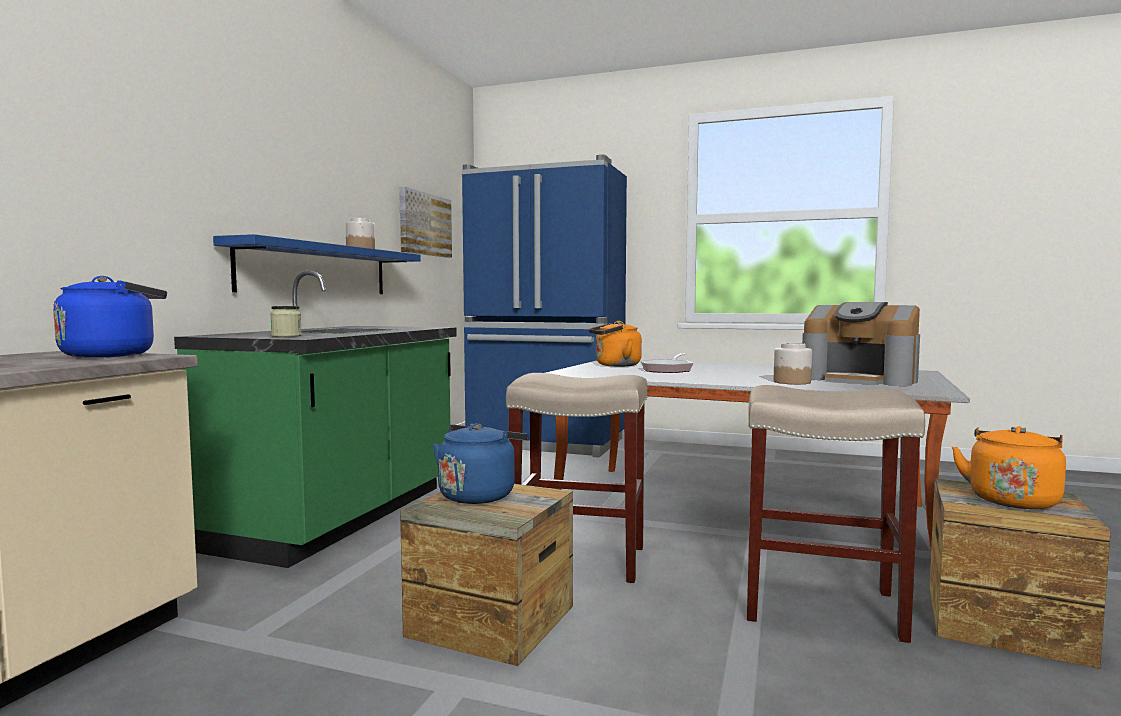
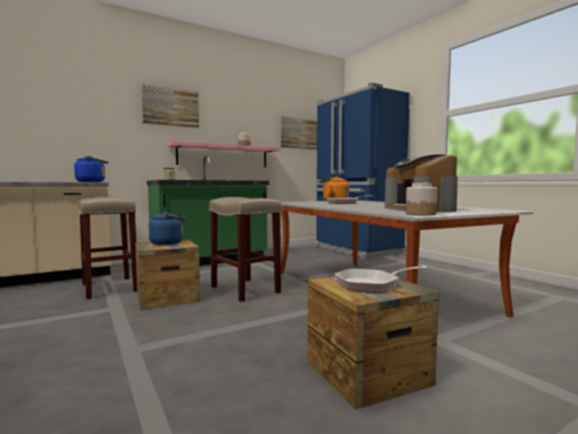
camera: 40 degrees right, 0 degrees up
blue shelf [213,234,421,294] -> pink shelf [168,141,280,168]
beige stool [747,385,925,643] -> beige stool moved to [78,197,137,299]
jar [774,343,812,384] -> jar moved to [406,183,437,216]
orange kettle [952,426,1066,509] -> frying pan [334,266,427,293]
none -> picture [141,84,199,128]

